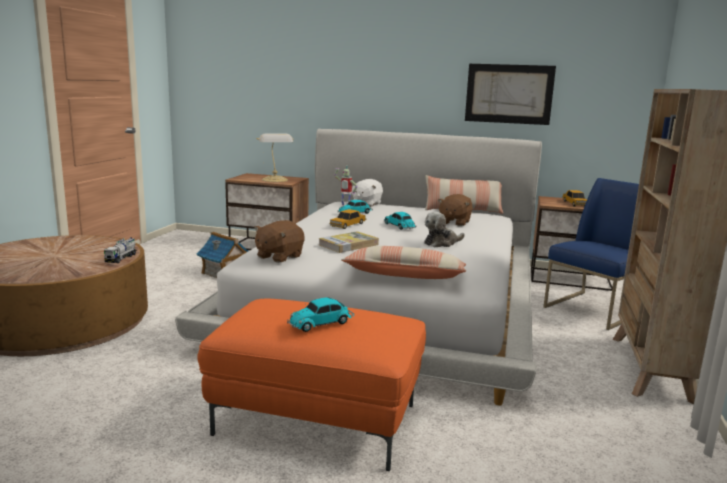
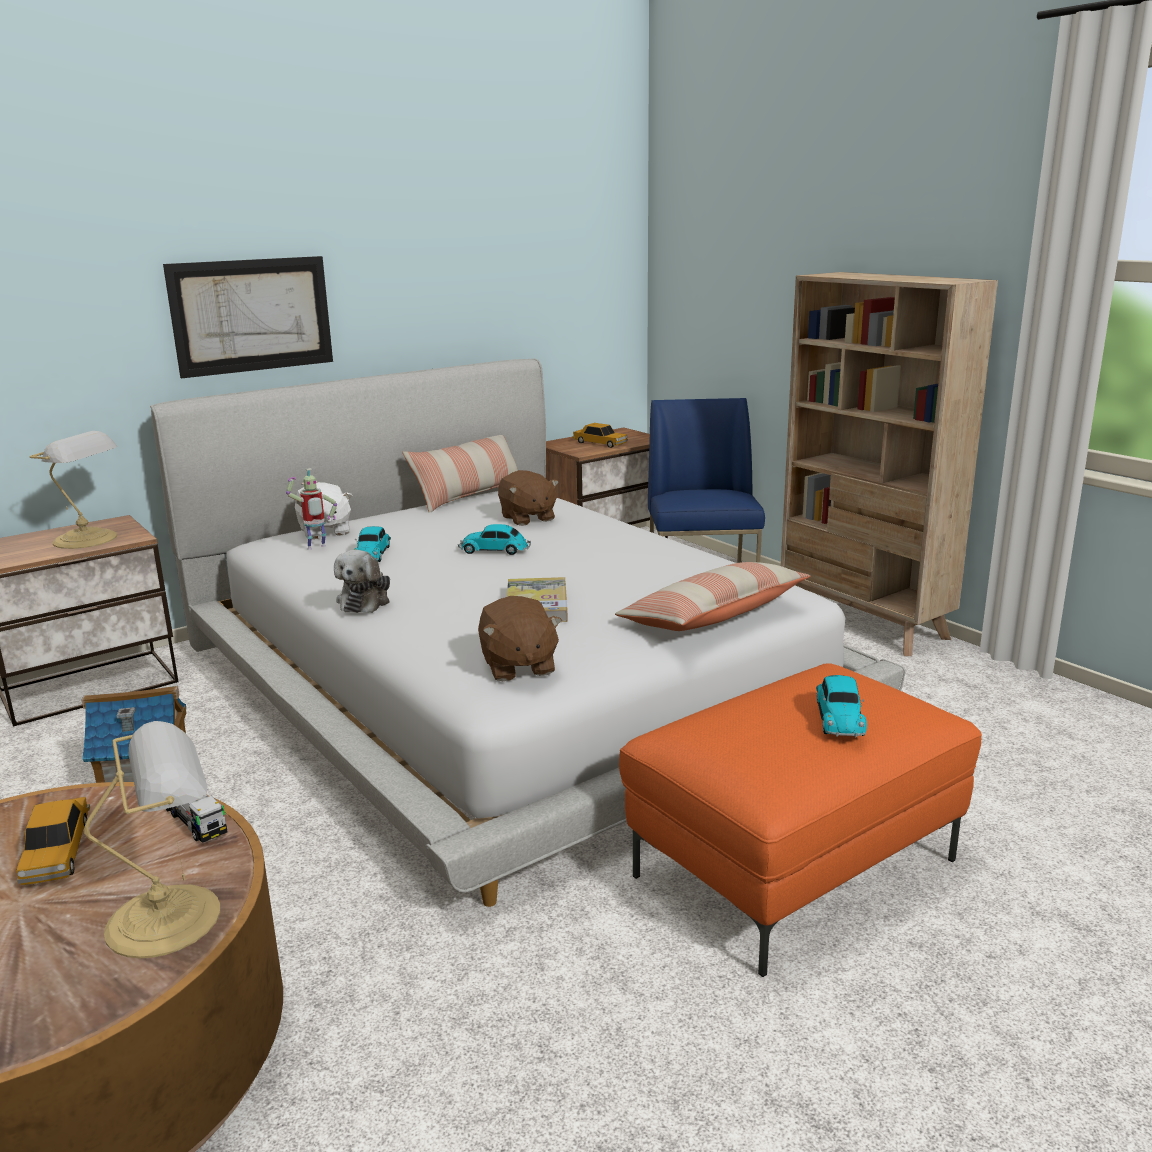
camera: 50 degrees left, 5 degrees up
toy car [330,209,366,229] -> toy car moved to [17,797,90,885]
plush toy [424,212,464,247] -> plush toy moved to [334,550,390,613]
picture [465,64,556,125] -> picture moved to [163,256,333,379]
none -> table lamp [84,721,220,958]

